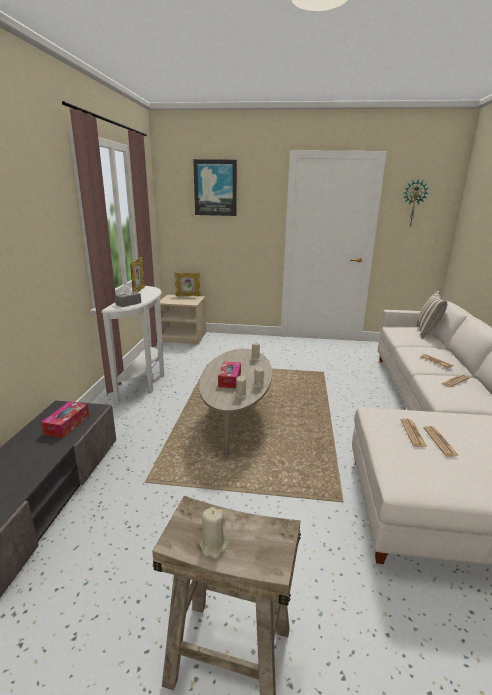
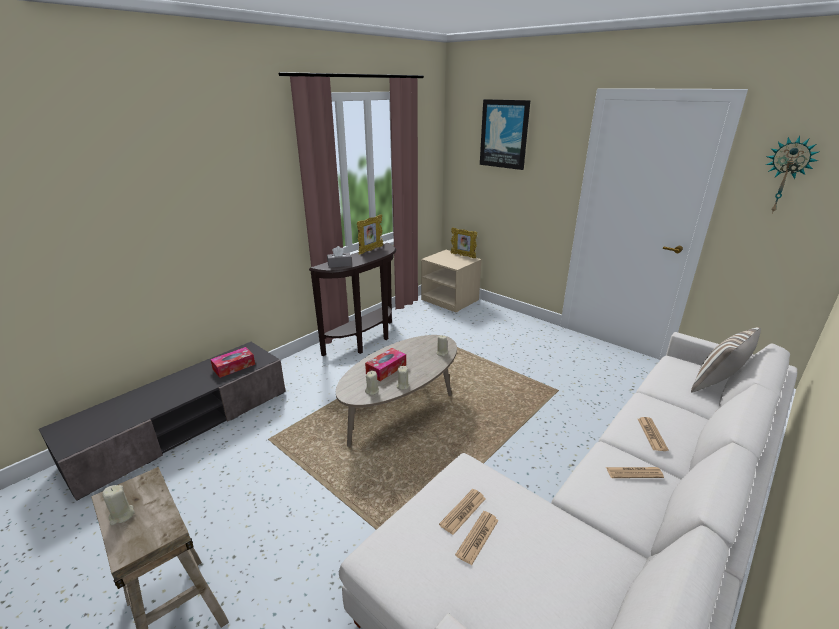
camera: 35 degrees right, 5 degrees up
white console table [101,286,164,403] -> brown console table [309,243,396,356]

